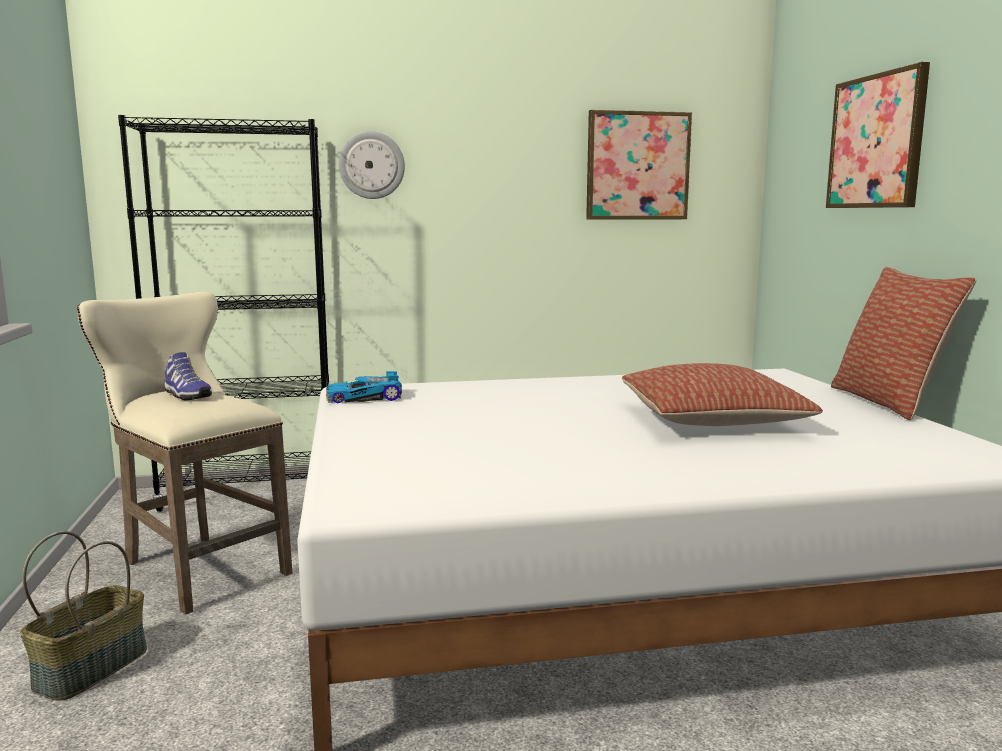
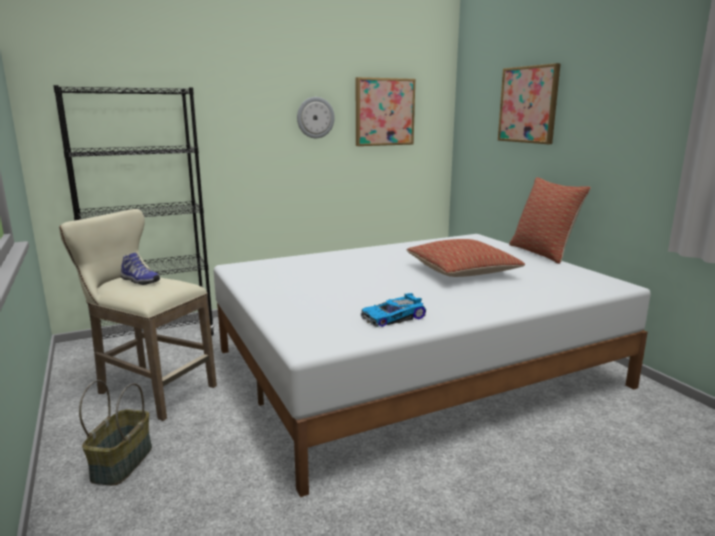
camera: 15 degrees left, 5 degrees up
toy car [326,371,402,403] -> toy car moved to [361,293,426,327]
wall clock [339,131,405,199] -> wall clock moved to [297,97,335,138]

